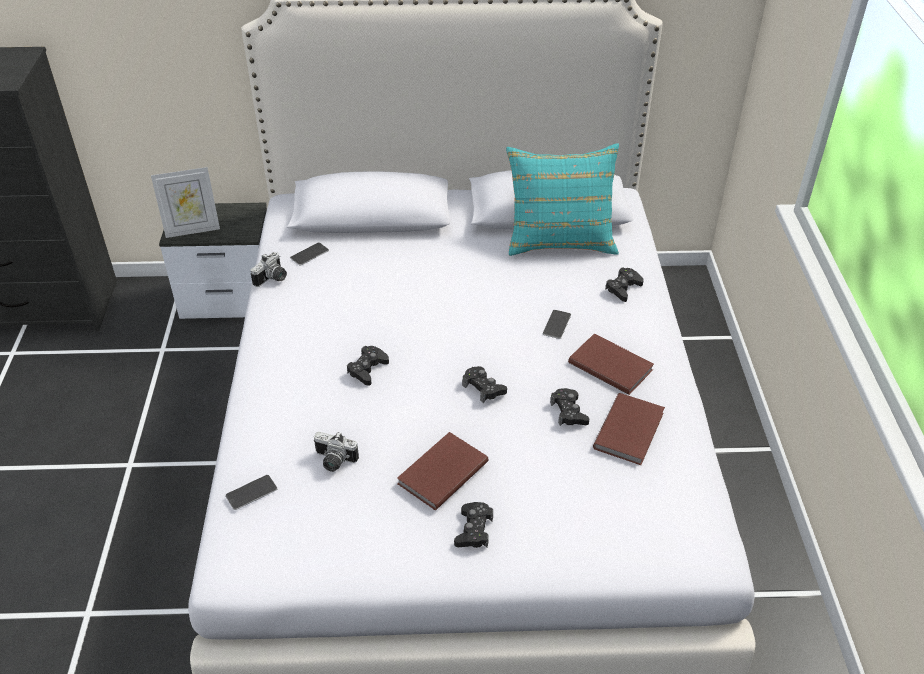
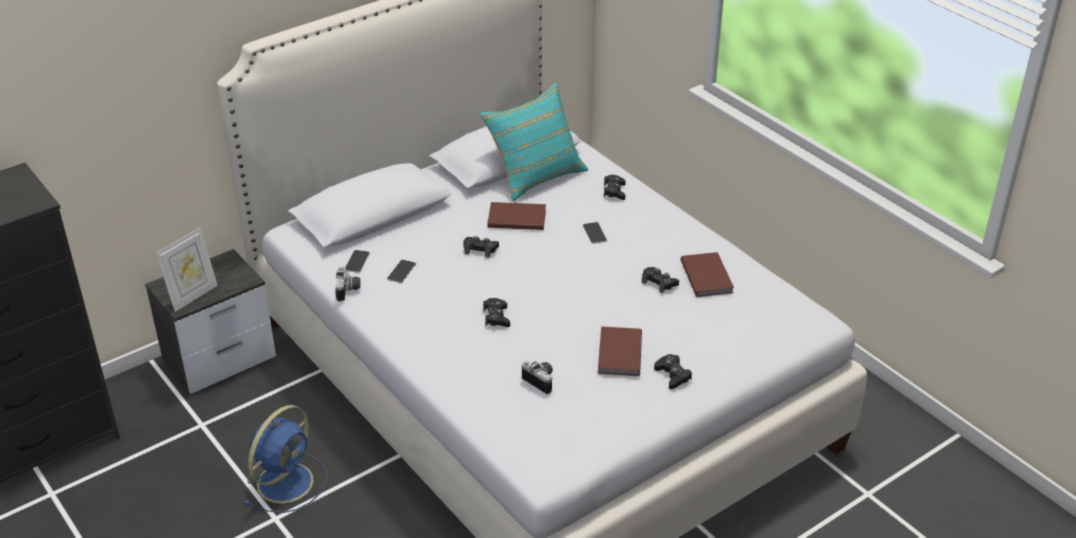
camera: 35 degrees left, 5 degrees down
phone [225,475,278,510] -> phone moved to [387,260,416,283]
camera [314,432,359,472] -> camera turned 120 degrees counterclockwise [522,361,553,394]
black game controller [462,366,507,403] -> black game controller moved to [463,236,499,258]
brown book [568,334,654,395] -> brown book moved to [487,202,546,230]
none -> blue fan [244,405,327,513]

